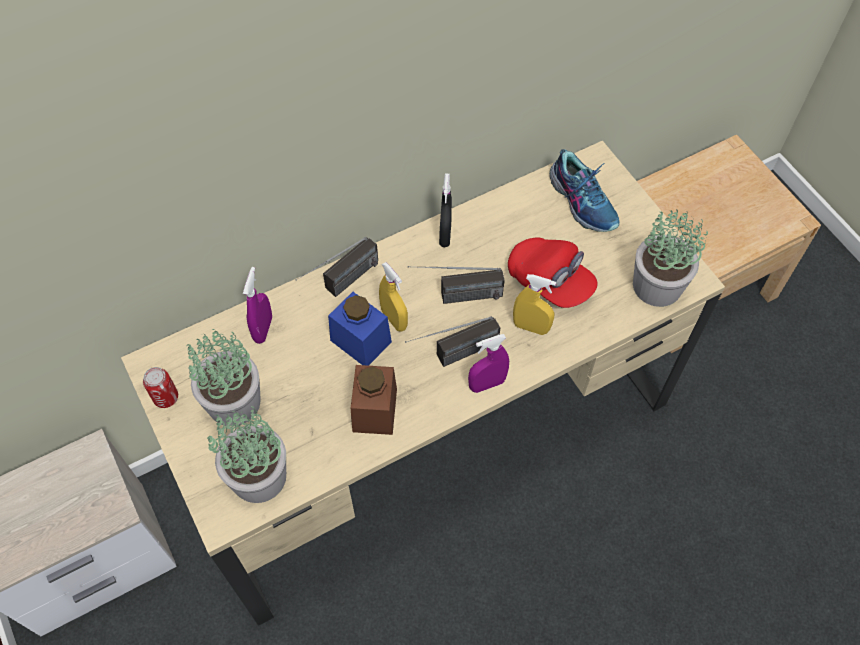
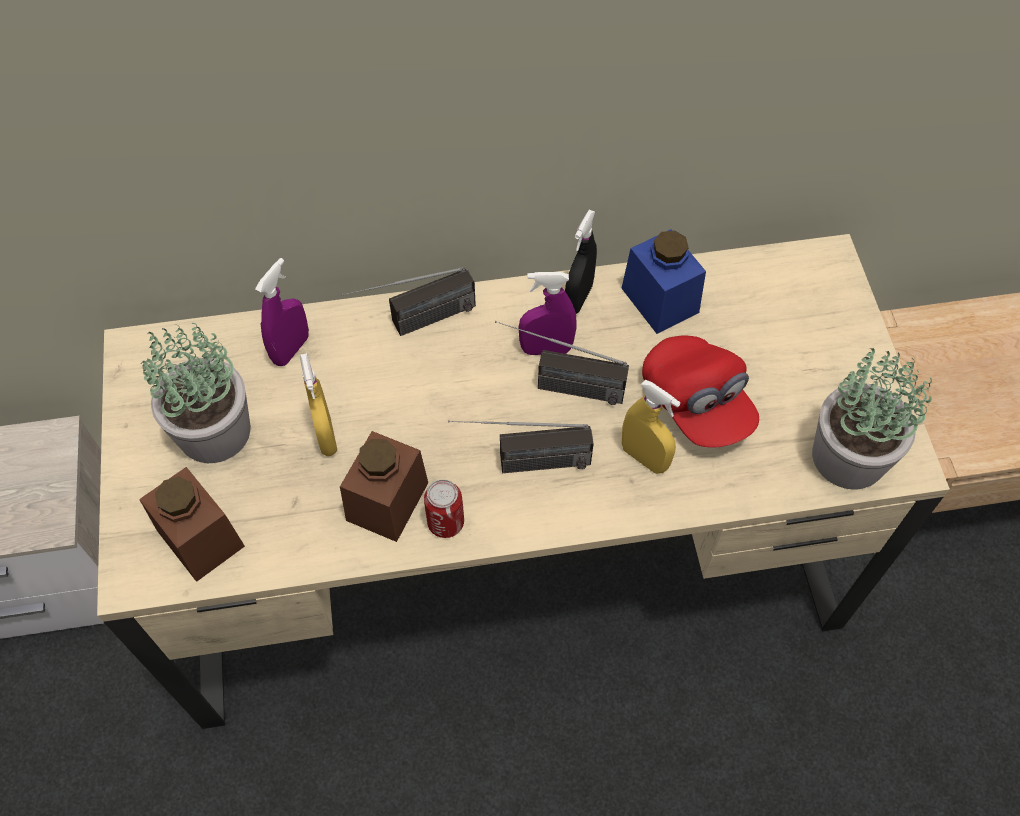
camera: 20 degrees right, 0 degrees up
can [143,367,178,408] -> can moved to [424,479,464,538]
potted plant [207,406,286,503] -> brown jar [139,467,245,582]
blue jar [328,292,392,366] -> blue jar moved to [622,229,706,334]
yellow spray bottle [379,262,408,332] -> yellow spray bottle moved to [300,353,337,456]
purple spray bottle [468,334,509,393] -> purple spray bottle moved to [519,272,576,355]
shoe [549,149,620,232] -> none

